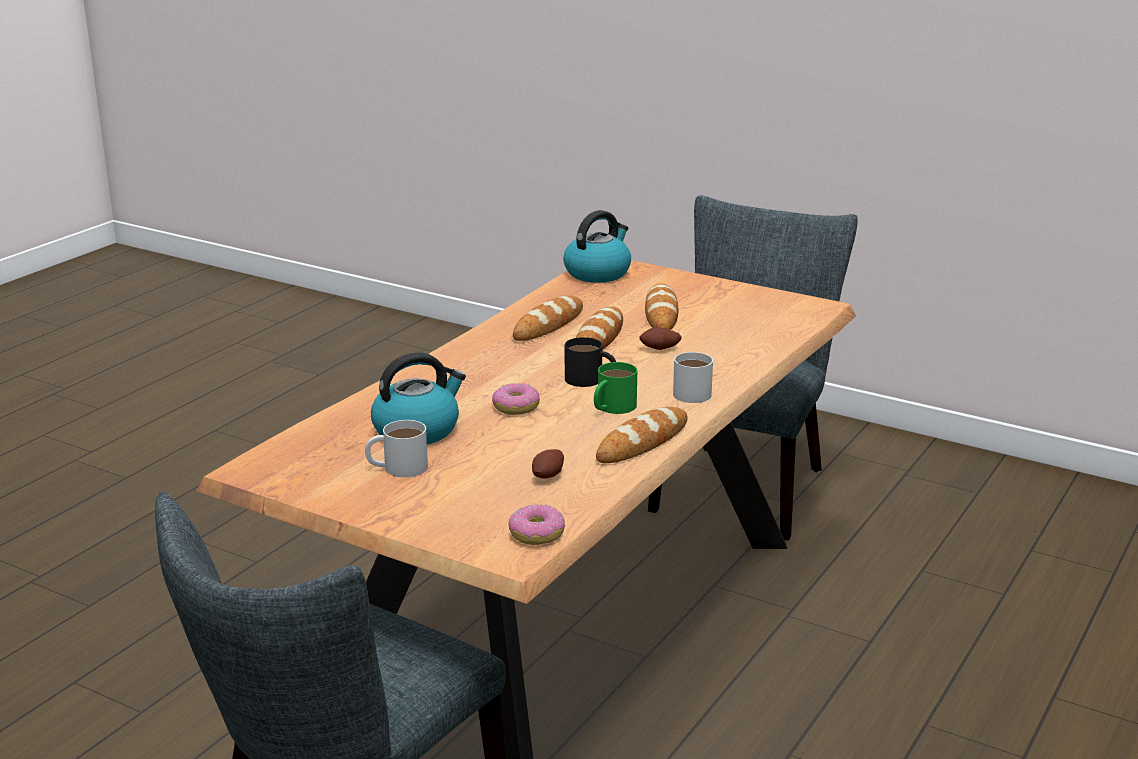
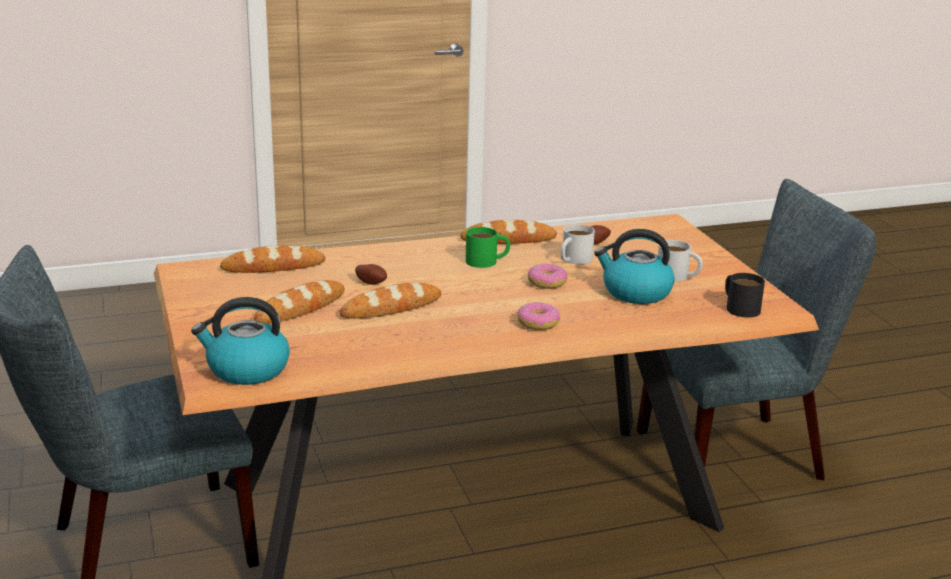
camera: 140 degrees left, 0 degrees up
donut [509,505,565,545] -> donut moved to [517,302,560,330]
bread [513,296,583,341] -> bread moved to [220,245,326,273]
black mug [565,337,616,387] -> black mug moved to [725,273,765,317]
white mug [673,352,713,403] -> white mug moved to [561,224,595,265]

